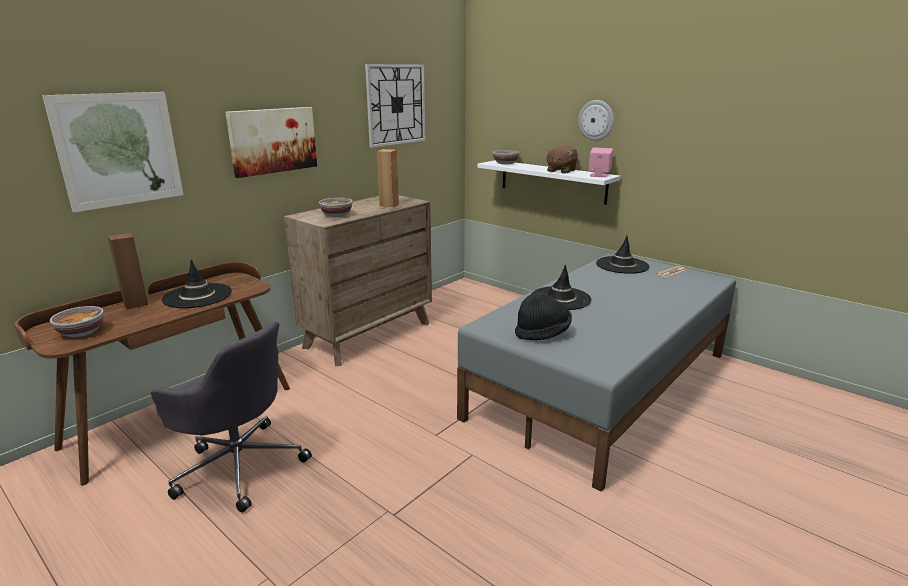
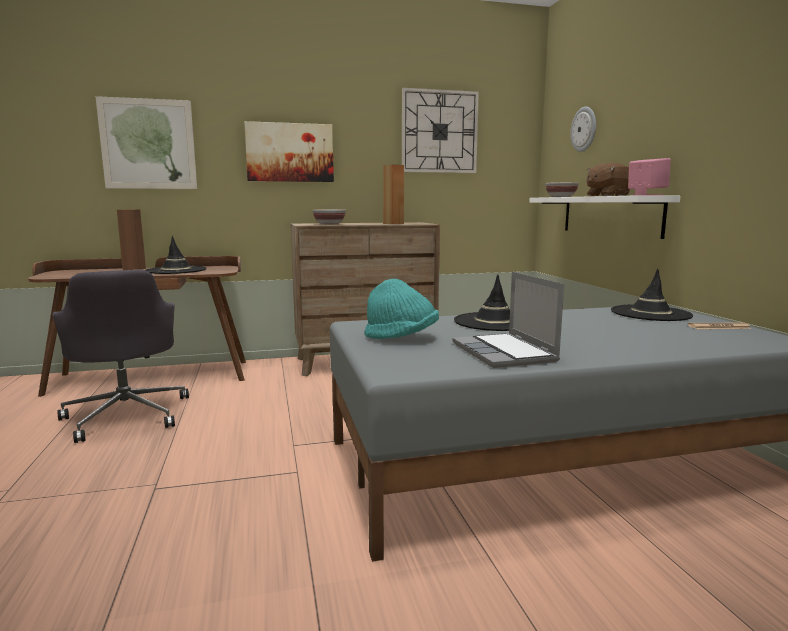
camera: 35 degrees right, 10 degrees down
bowl [50,306,104,337] -> none
black hat [515,291,572,341] -> turquoise hat [364,279,439,339]
wall clock [578,100,614,141] -> wall clock moved to [570,107,596,152]
none -> laptop [452,272,564,368]

